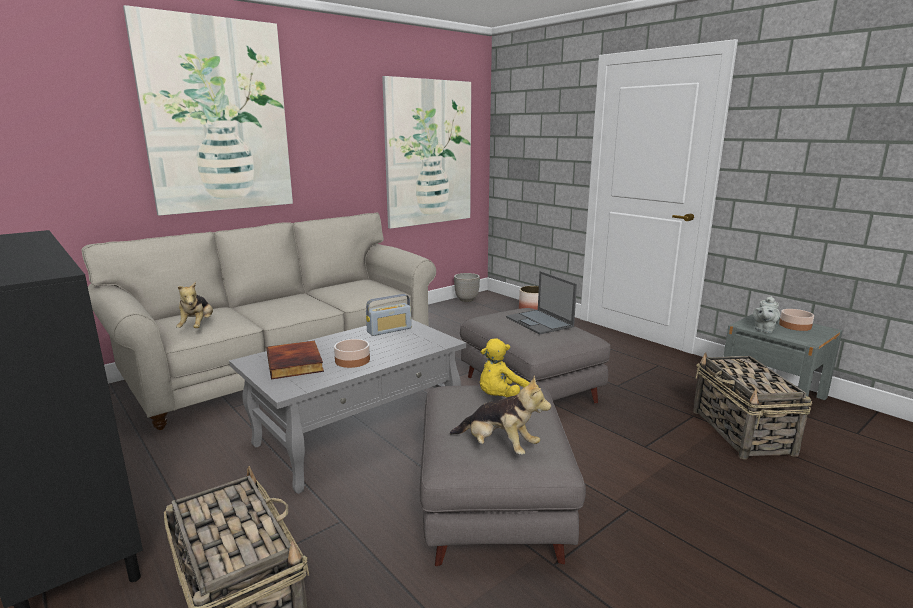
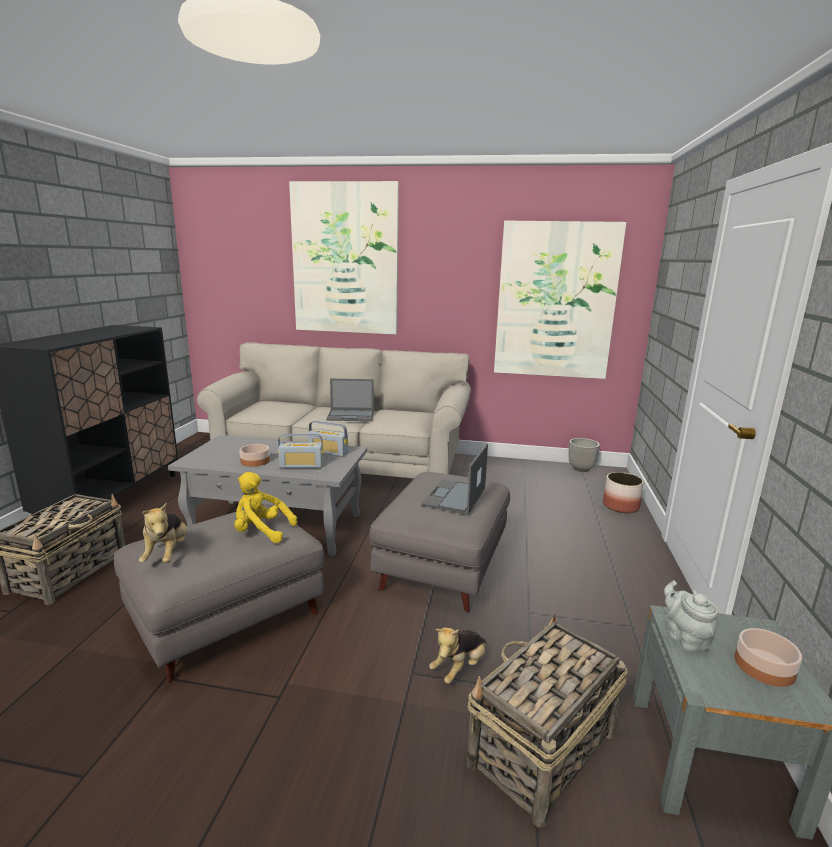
camera: 50 degrees right, 0 degrees up
plush toy [176,282,213,328] -> plush toy moved to [429,627,487,684]
book [266,341,324,379] -> none
grey teapot [753,296,780,333] -> grey teapot turned 75 degrees clockwise [664,580,719,652]
none -> radio [278,434,324,468]
none -> laptop [326,379,374,421]

